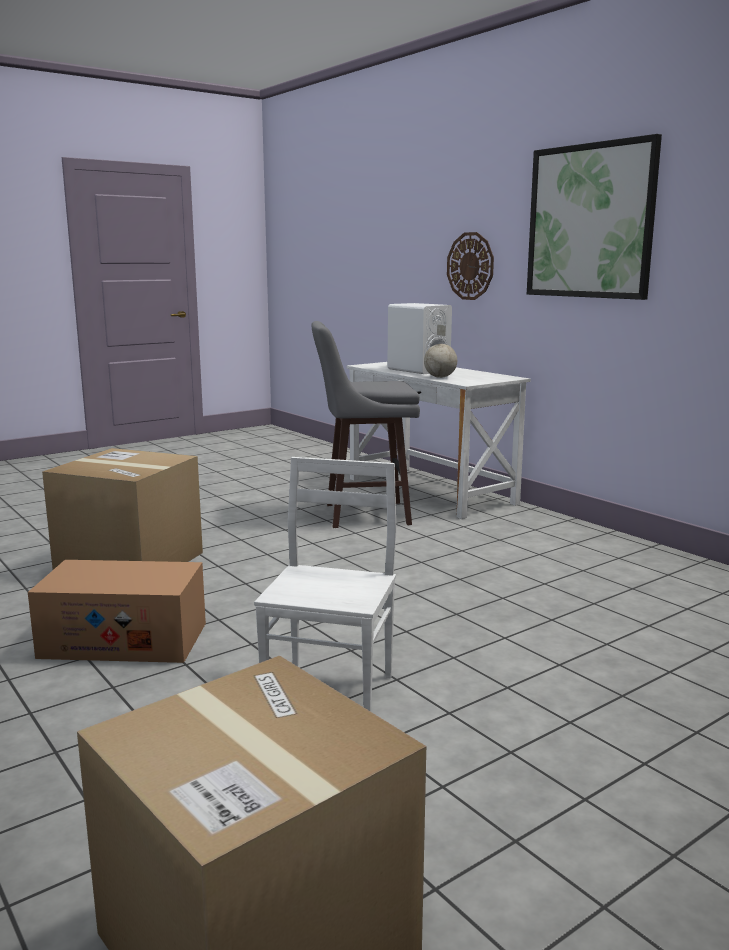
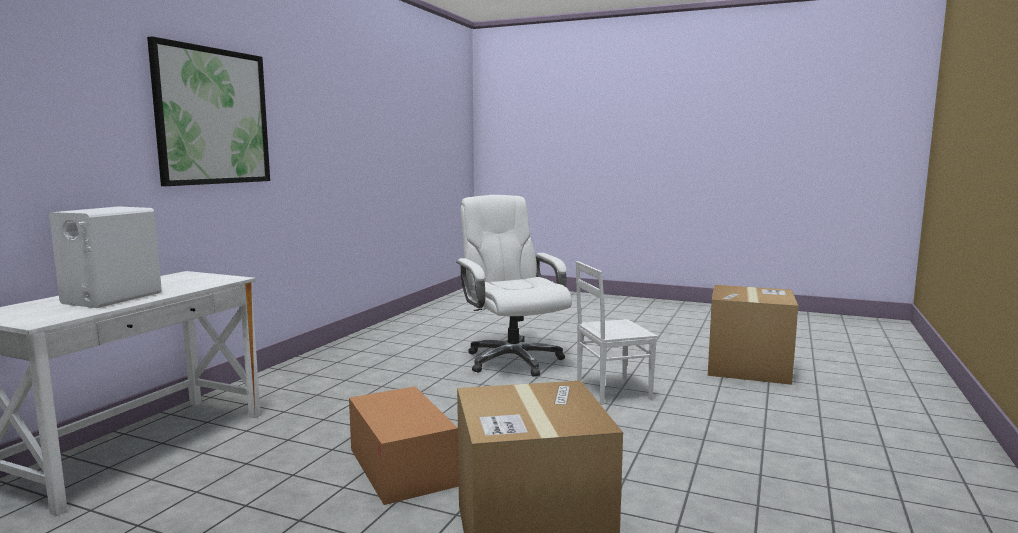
camera: 120 degrees left, 5 degrees down
cardboard box [28,560,206,663] -> cardboard box moved to [349,387,459,505]
grey stool [311,321,420,528] -> none
globe [424,324,457,378] -> none
wall clock [447,232,494,300] -> none
none -> white office chair [456,195,572,377]

